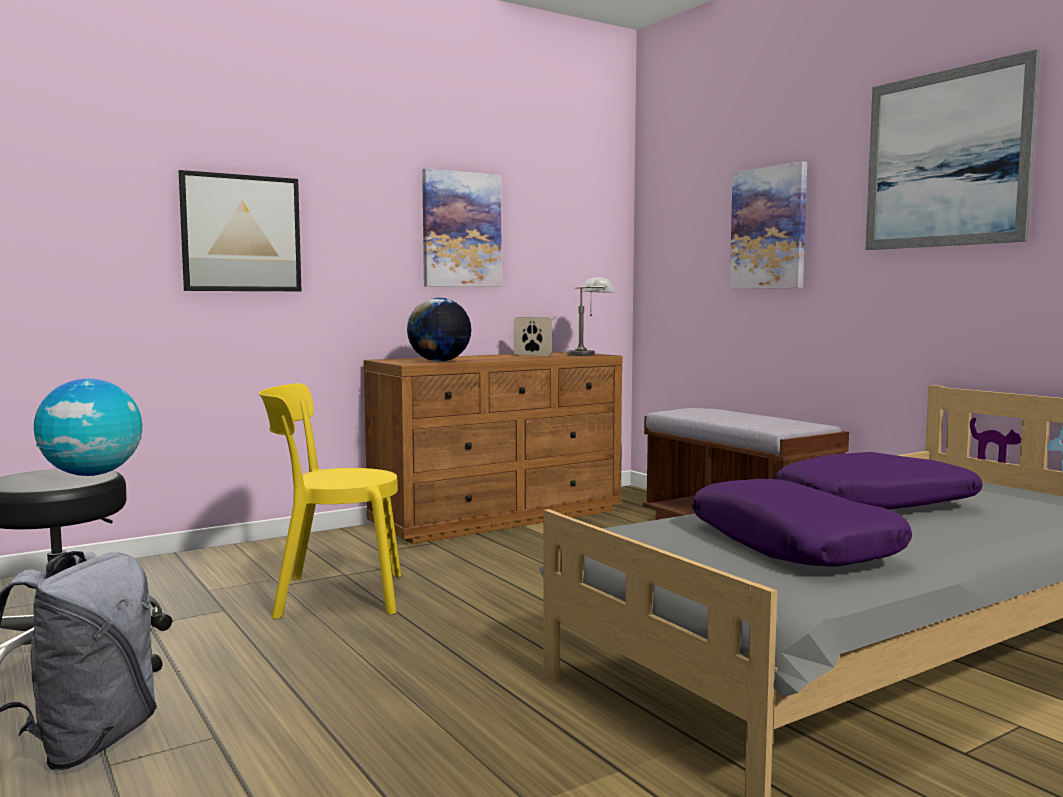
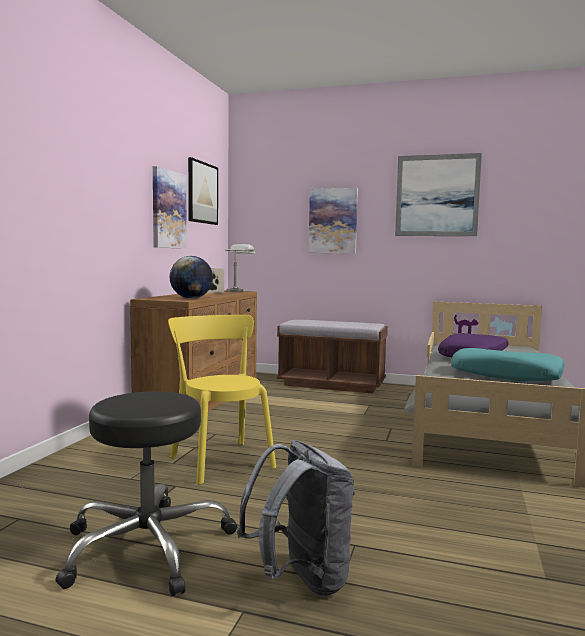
camera: 40 degrees left, 0 degrees up
globe [34,379,142,476] -> none
picture [179,170,301,291] -> picture moved to [188,157,218,225]
yellow chair [259,383,401,619] -> yellow chair turned 105 degrees clockwise [168,315,276,484]
purple pillow [692,479,912,566] -> turquoise pillow [451,348,565,381]

